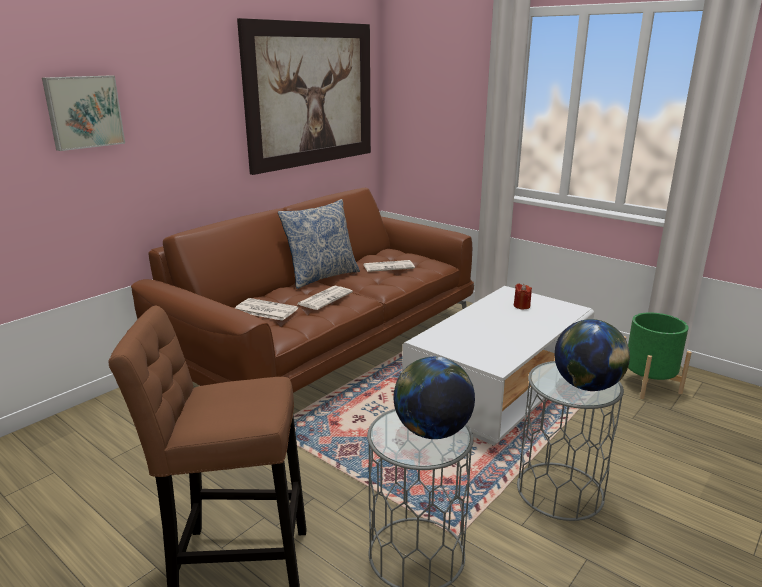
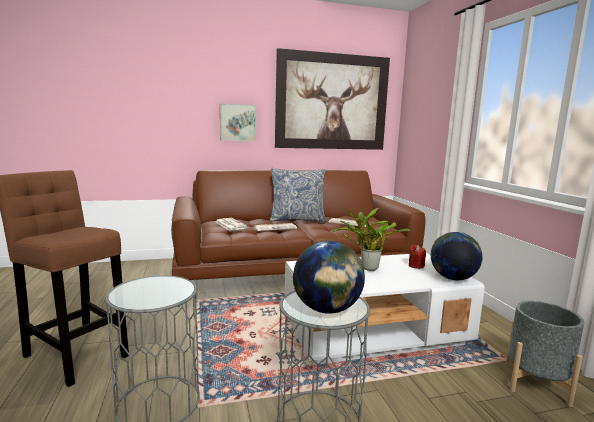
camera: 35 degrees right, 10 degrees down
picture [42,75,125,151] -> picture moved to [220,103,256,141]
globe [394,357,475,439] -> globe moved to [431,232,482,280]
green planter [624,312,692,399] -> grey planter [506,301,584,407]
none -> potted plant [332,208,410,271]

